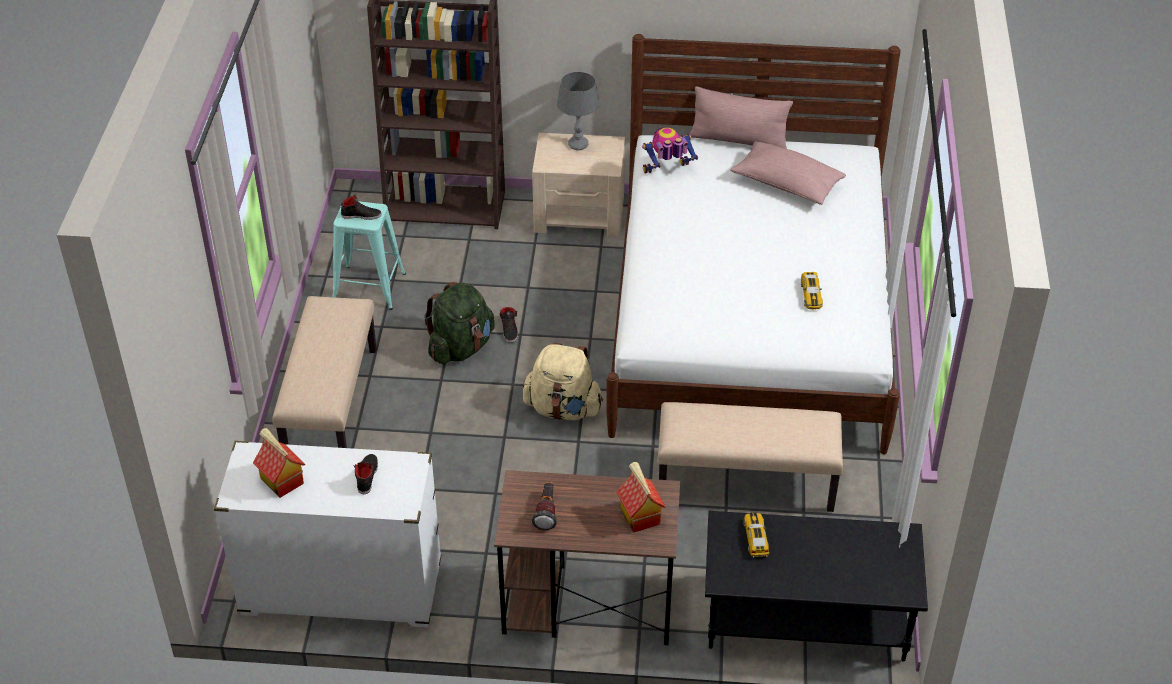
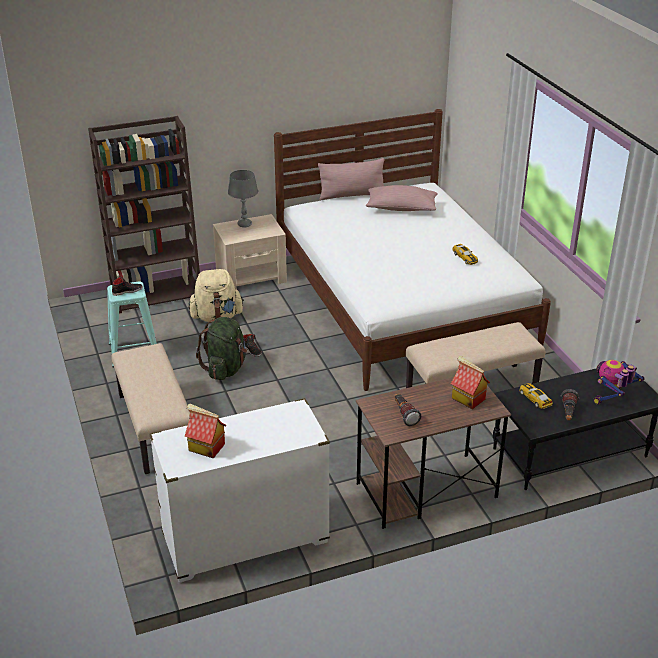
camera: 25 degrees left, 10 degrees down
black shoe [353,454,378,494] -> none
beige backpack [523,343,603,420] -> beige backpack moved to [189,269,244,322]
toy robot [642,128,698,174] -> toy robot moved to [593,360,645,405]
none -> flashlight [561,389,579,421]

